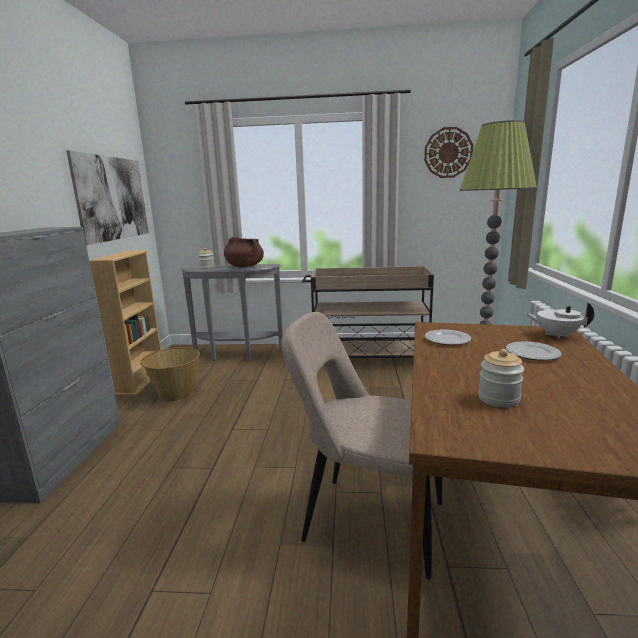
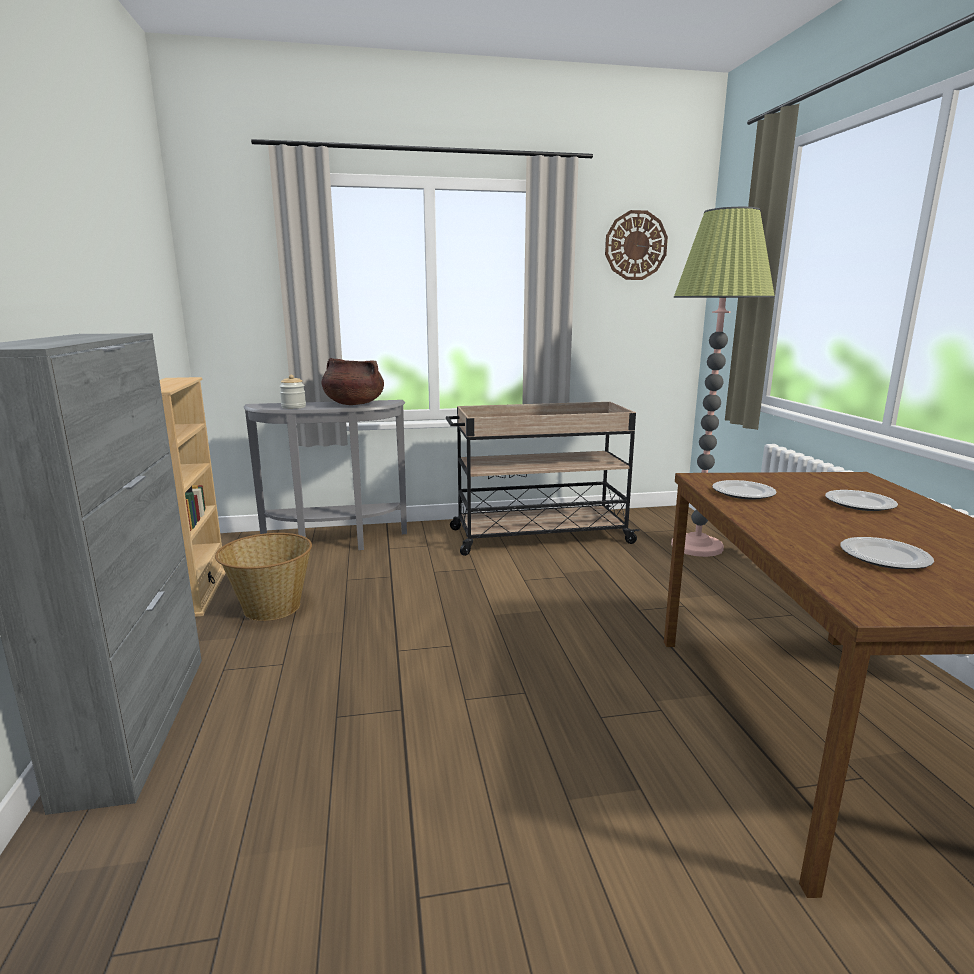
camera: 15 degrees left, 0 degrees up
picture [66,150,149,245] -> none
beige chair [281,312,442,579] -> none
jar [478,349,524,408] -> plate [840,537,934,569]
white teapot [525,302,594,339] -> none

